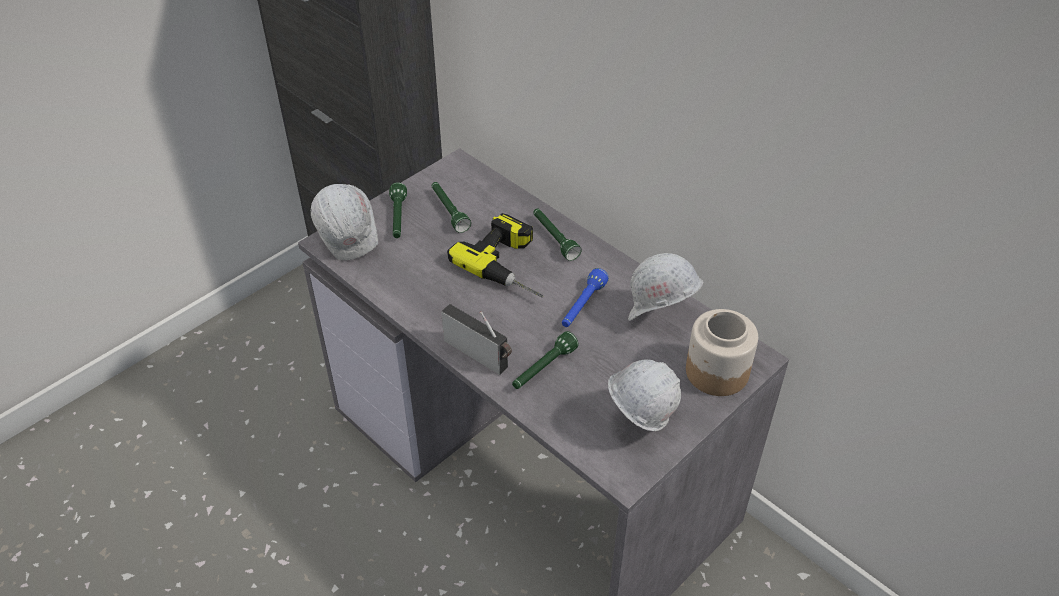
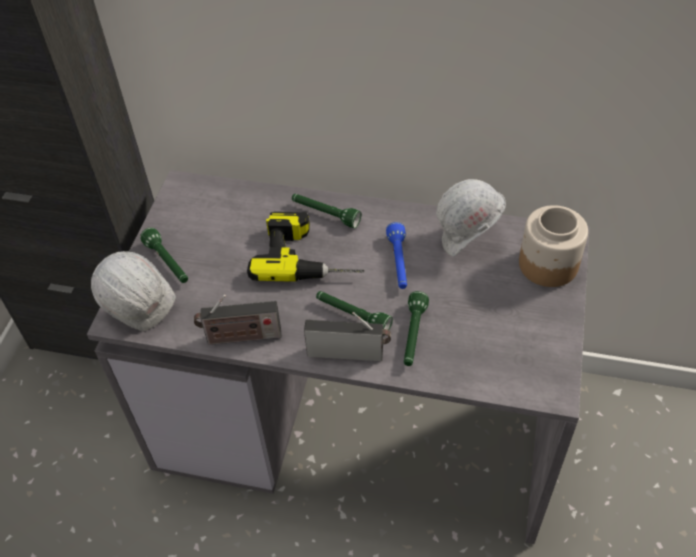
camera: 30 degrees left, 5 degrees up
green flashlight [432,182,471,233] -> green flashlight moved to [316,291,393,330]
white hard hat [608,360,681,431] -> none
none -> radio [194,295,281,345]

